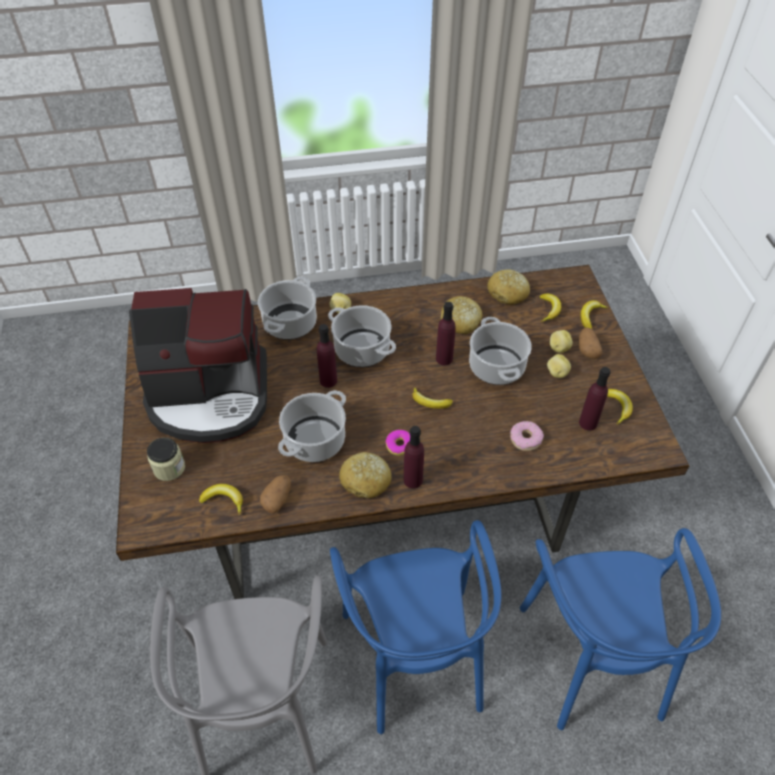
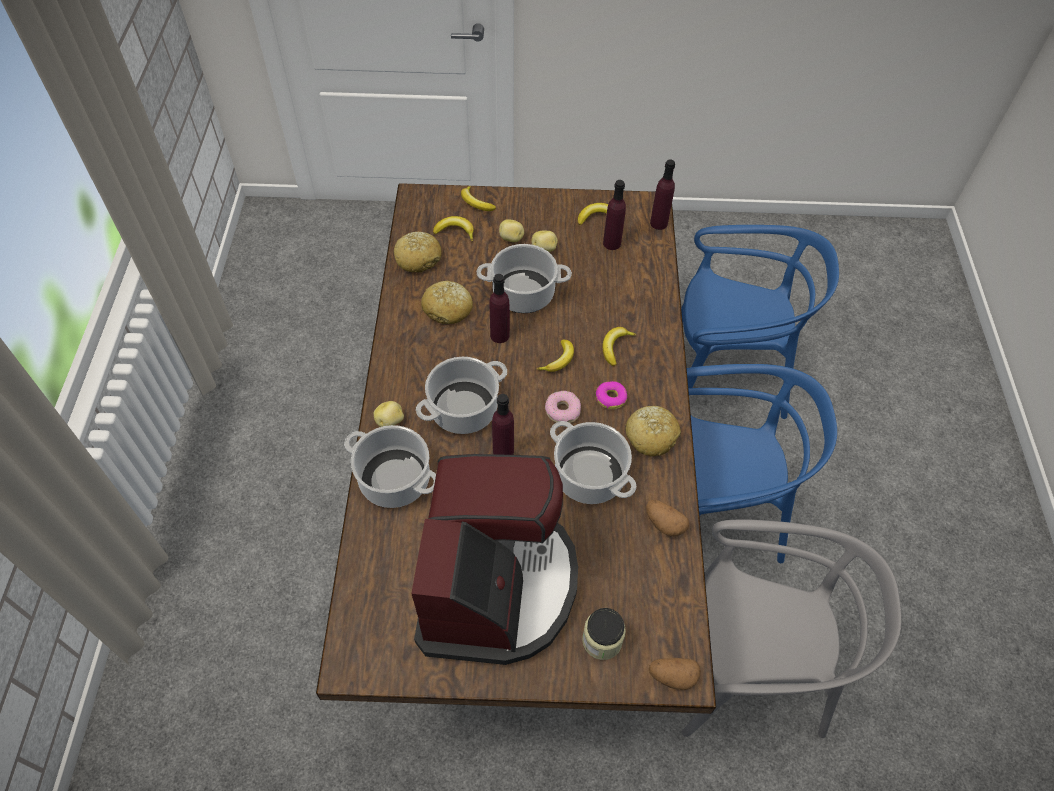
camera: 80 degrees left, 5 degrees up
banana [199,484,243,515] -> banana moved to [602,327,636,366]
purple bottle [404,426,424,489] -> purple bottle moved to [650,159,675,230]
donut [510,421,544,451] -> donut moved to [545,391,581,423]
potato [579,328,602,359] -> potato moved to [648,658,701,690]

